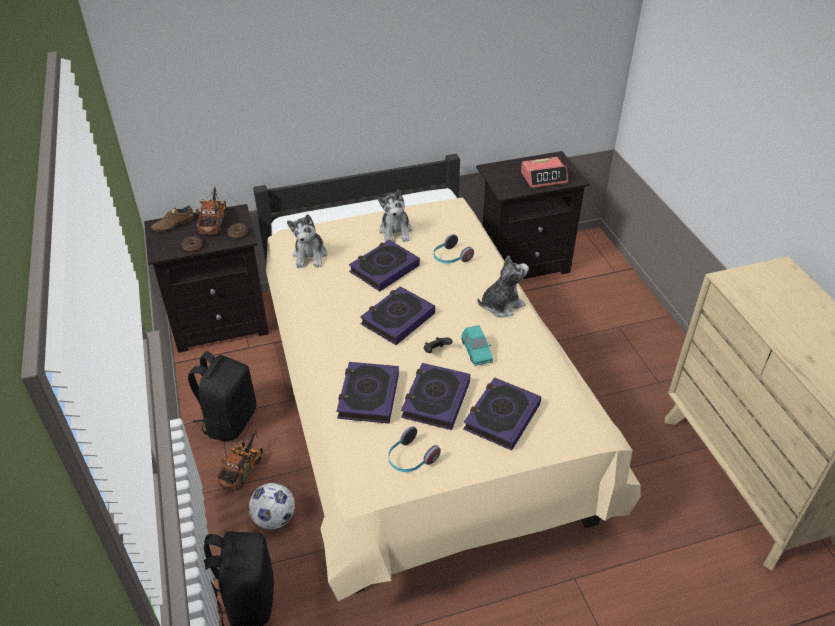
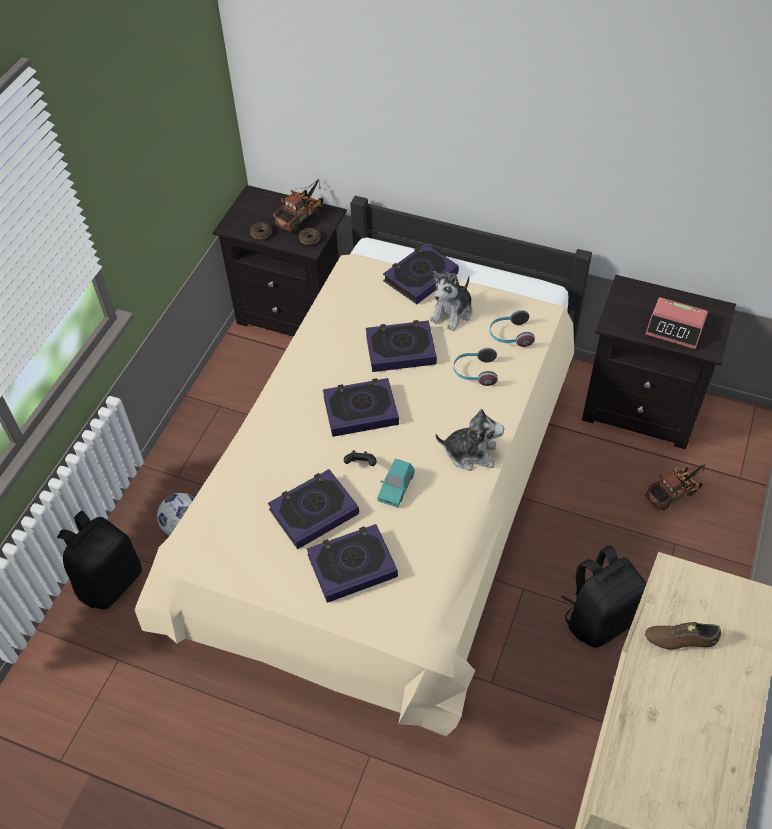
camera: 40 degrees right, 10 degrees up
brown shoe [151,205,194,232] -> brown shoe moved to [645,622,721,649]
black backpack [188,351,256,441] -> black backpack moved to [561,545,647,648]
toy truck [215,431,263,492] -> toy truck moved to [645,464,705,511]
plush toy [287,214,327,268] -> none
book [337,362,399,424] -> book moved to [383,244,459,304]
headphones [388,426,441,472] -> headphones moved to [490,310,535,347]

